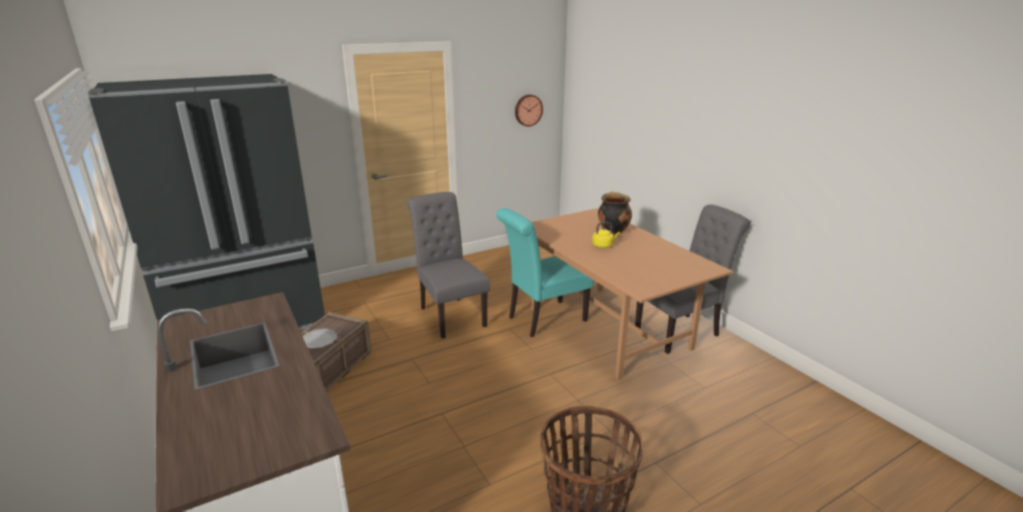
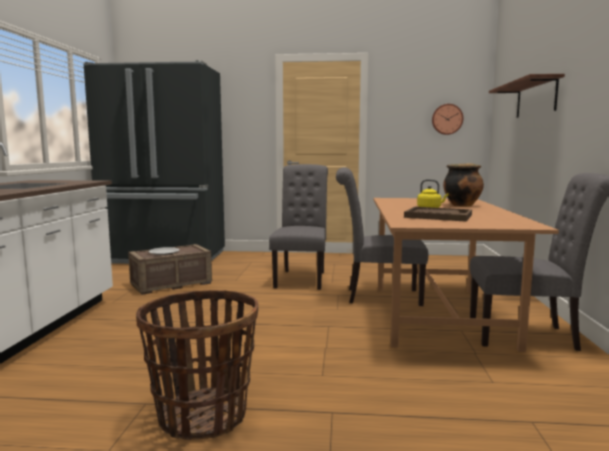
camera: 35 degrees right, 15 degrees down
turquoise chair [496,208,594,337] -> grey chair [336,167,428,306]
none -> brown tray [404,207,472,222]
none -> shelf [489,74,565,118]

